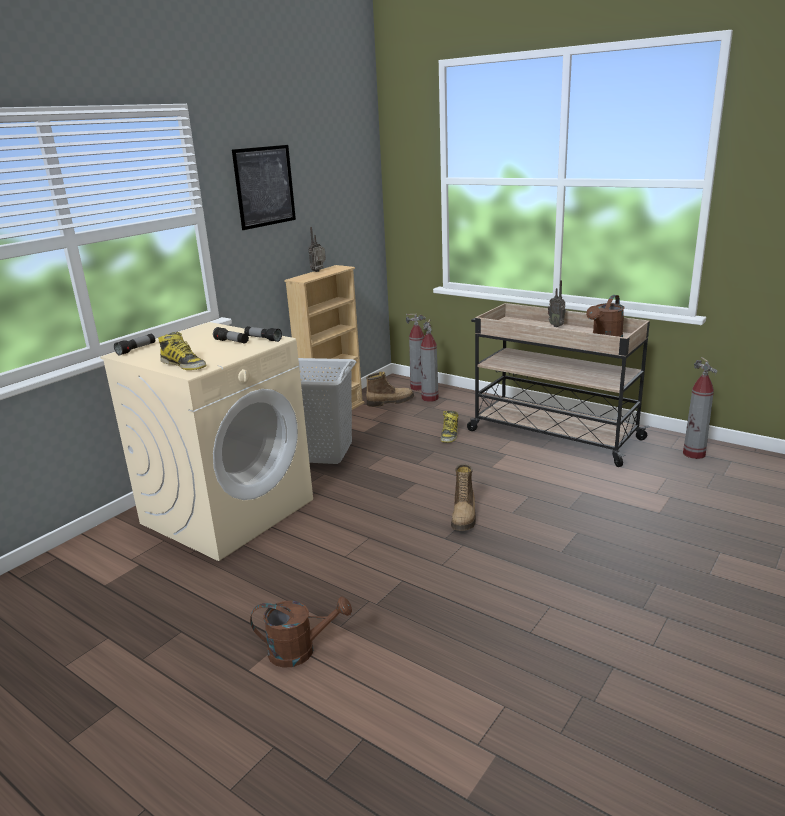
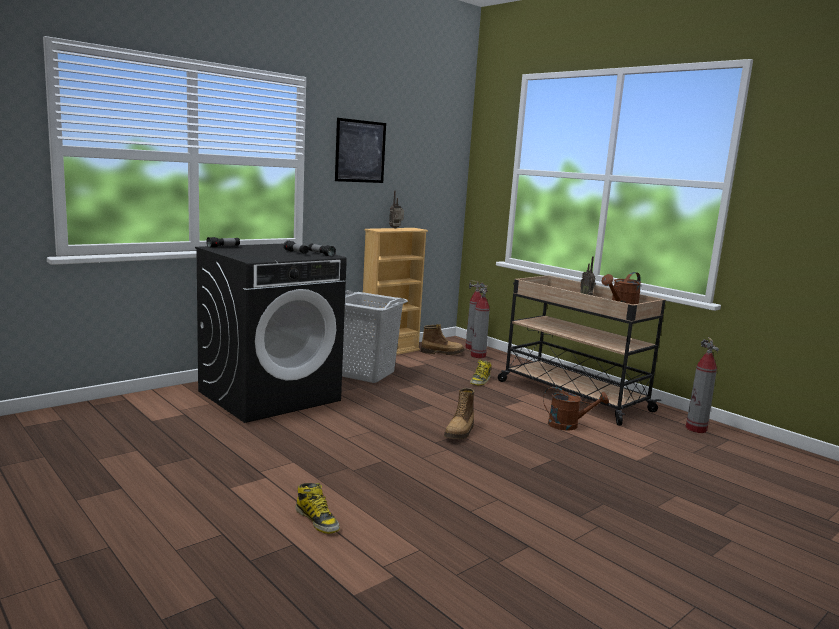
camera: 10 degrees right, 10 degrees down
beige washing machine [100,322,313,561] -> black washing machine [195,244,347,423]
boot [158,332,207,370] -> boot moved to [295,483,340,534]
brown watering can [250,597,352,668] -> brown watering can moved to [543,387,609,430]

